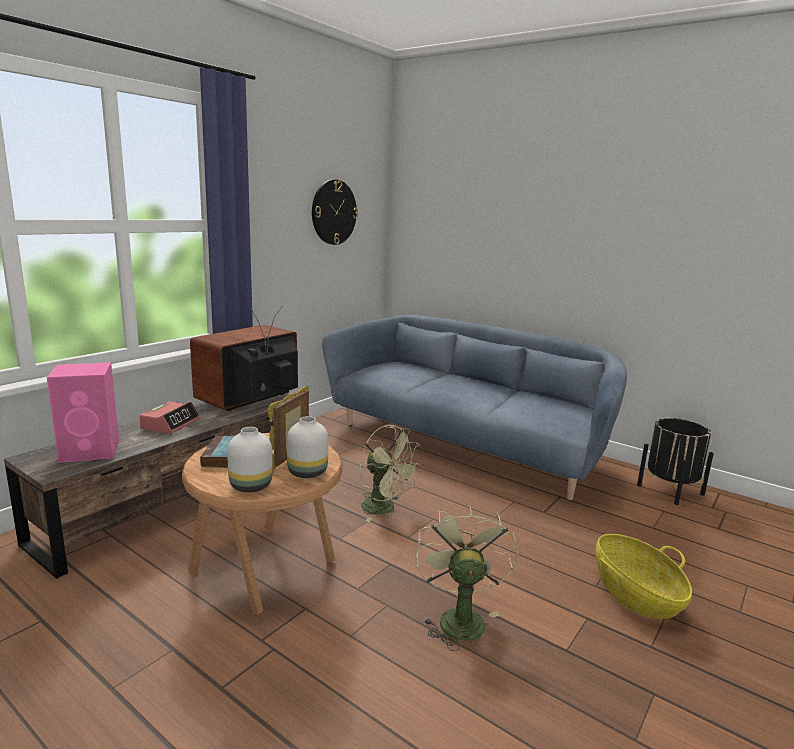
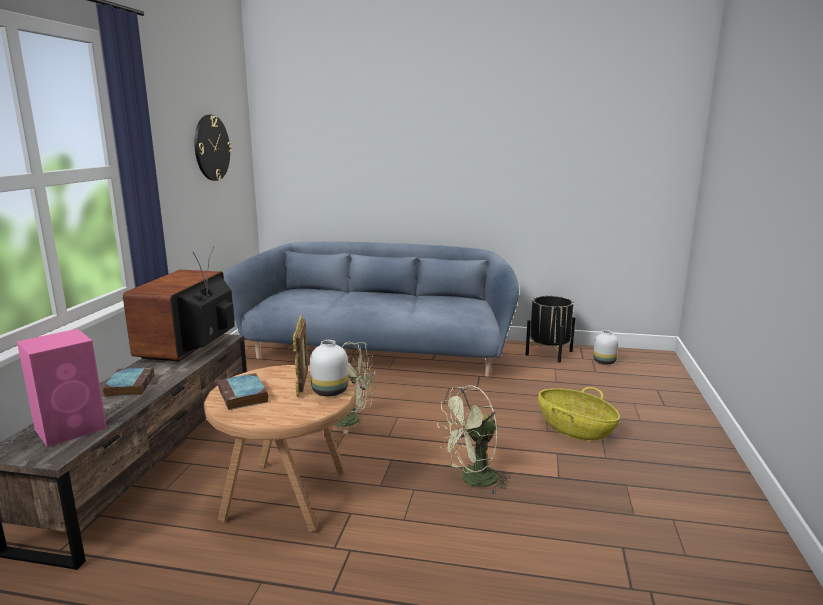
camera: 25 degrees left, 0 degrees up
alarm clock [139,401,200,434] -> book [103,367,154,397]
white vase [227,427,273,492] -> white vase moved to [593,330,618,365]
green fan [415,504,518,651] -> green fan turned 90 degrees counterclockwise [437,385,510,495]

